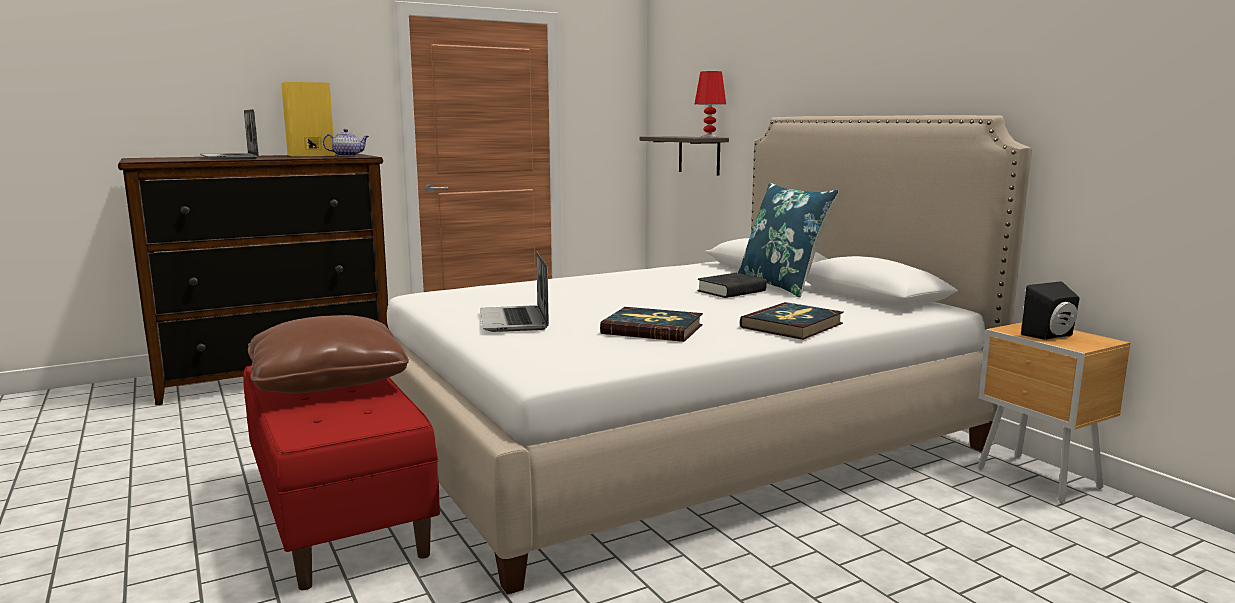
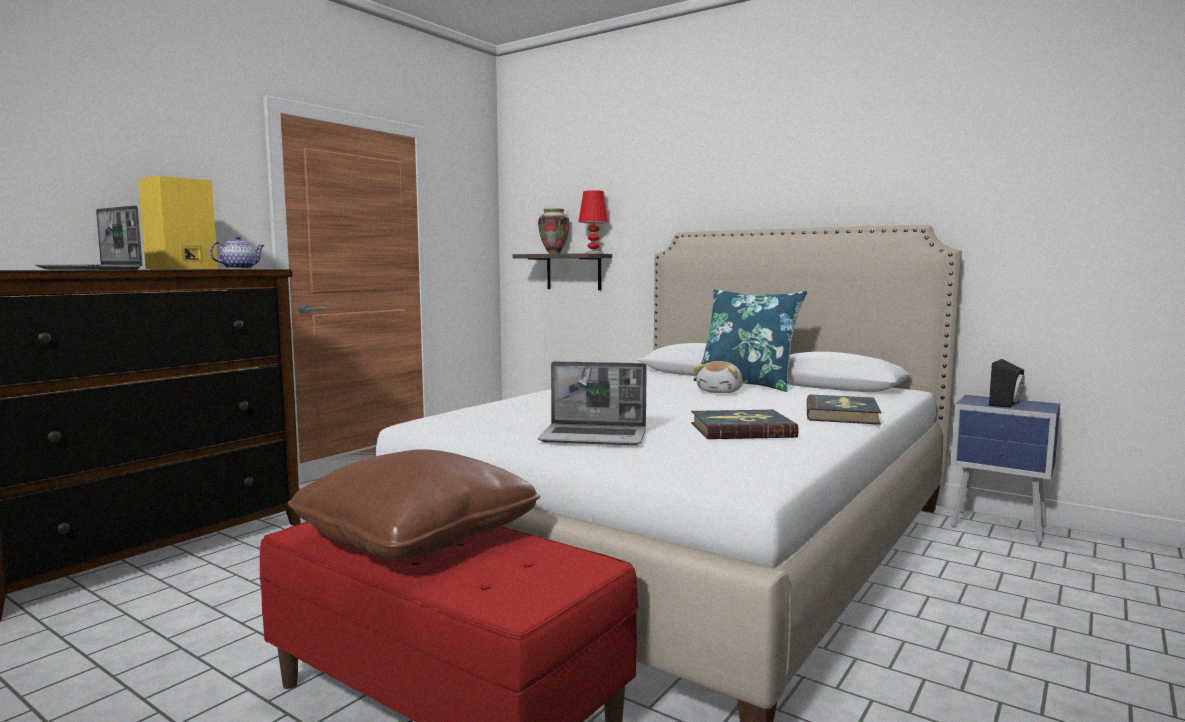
camera: 25 degrees left, 5 degrees down
laptop [480,251,549,332] -> laptop turned 45 degrees counterclockwise [538,361,647,445]
black book [697,273,767,298] -> plush toy [693,361,743,393]
brown nightstand [978,322,1130,503] -> blue nightstand [950,395,1060,544]
none -> vase [538,208,570,254]

